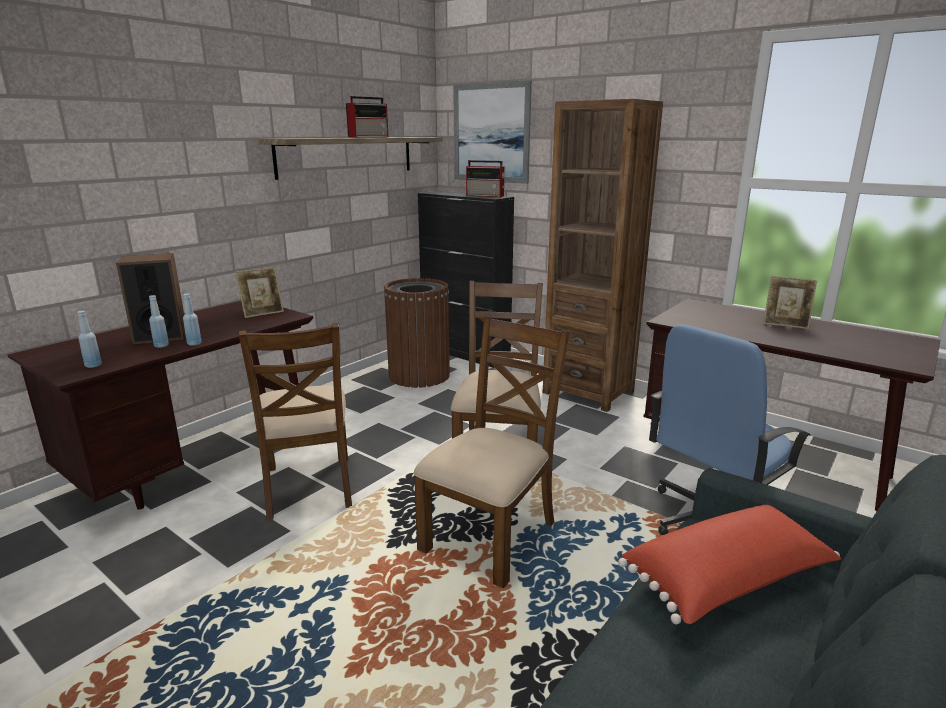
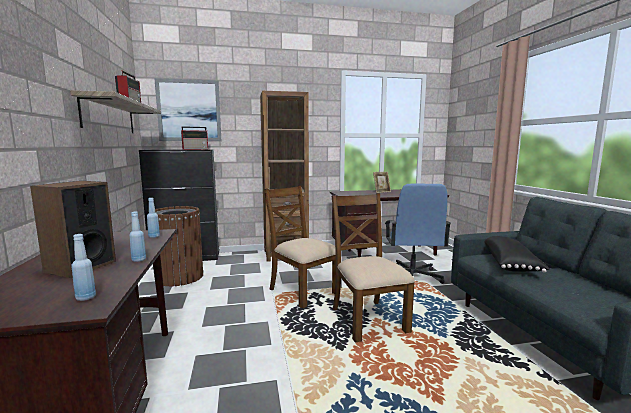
camera: 50 degrees left, 10 degrees down
blue bottle [149,295,169,348] -> blue bottle moved to [147,198,160,238]
picture frame [235,268,284,318] -> none
brown chair [239,323,352,520] -> none
red pillow [618,505,842,625] -> black pillow [485,236,550,273]

